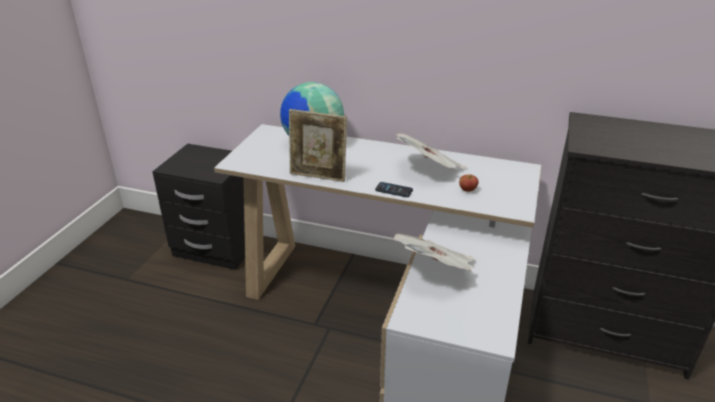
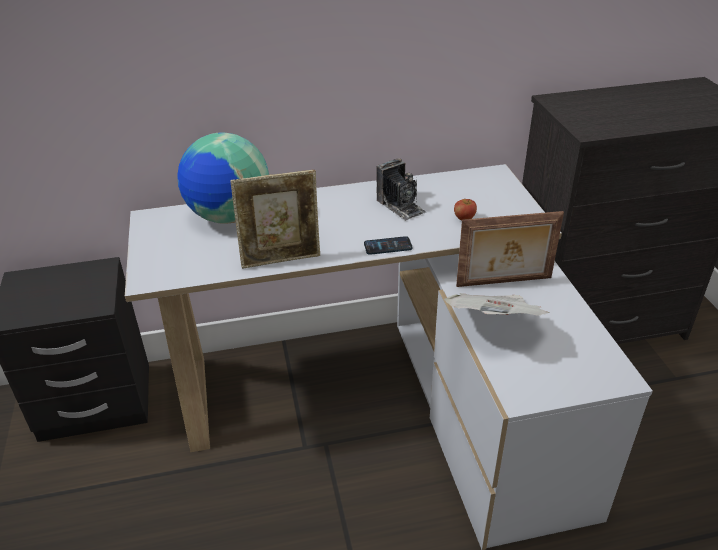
camera: 30 degrees left, 5 degrees up
newspaper [395,133,466,169] -> camera [376,159,426,221]
none -> picture frame [456,211,564,287]

